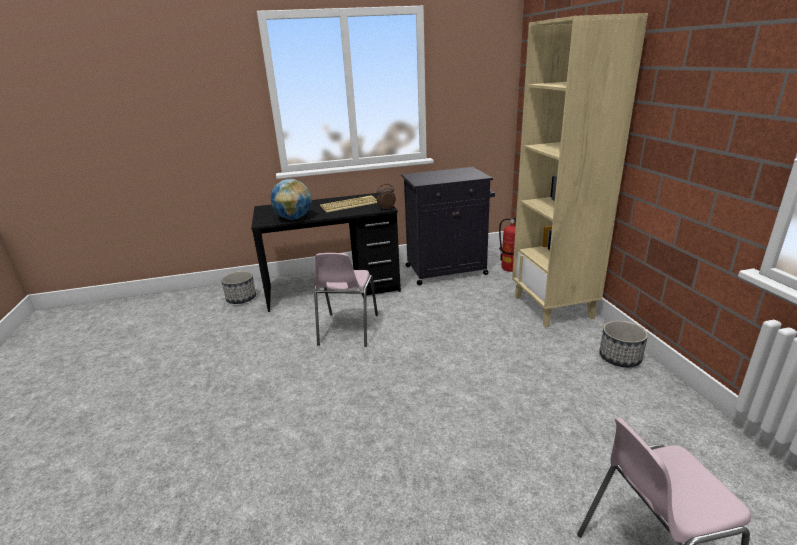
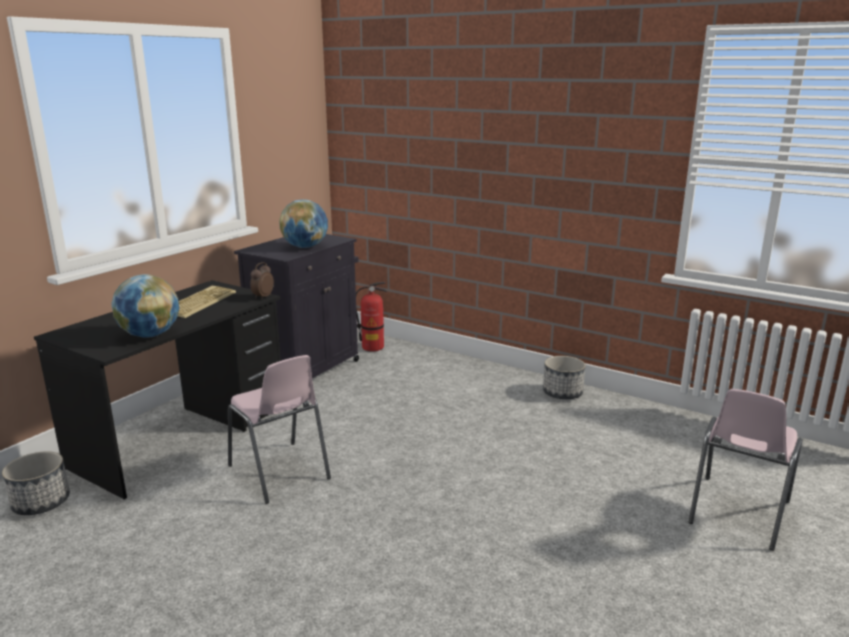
camera: 45 degrees left, 5 degrees down
beige bookcase [512,13,648,328] -> none
none -> globe [279,200,328,248]

